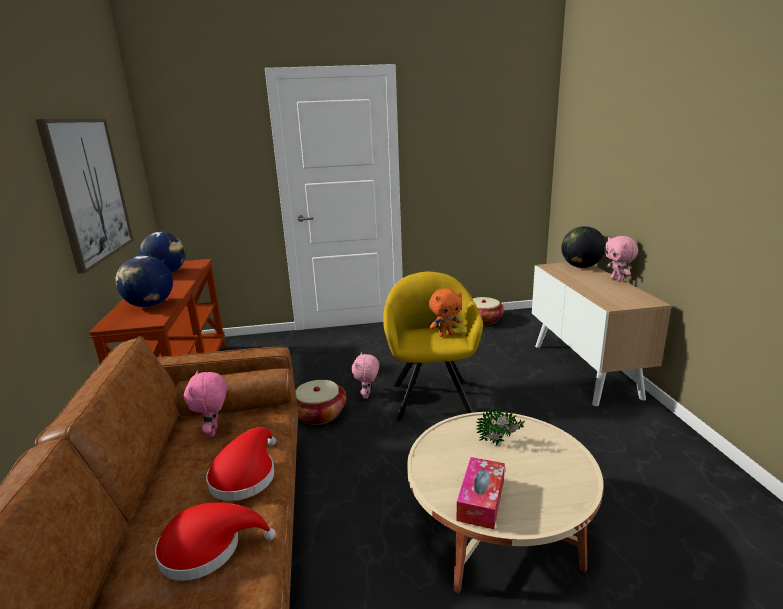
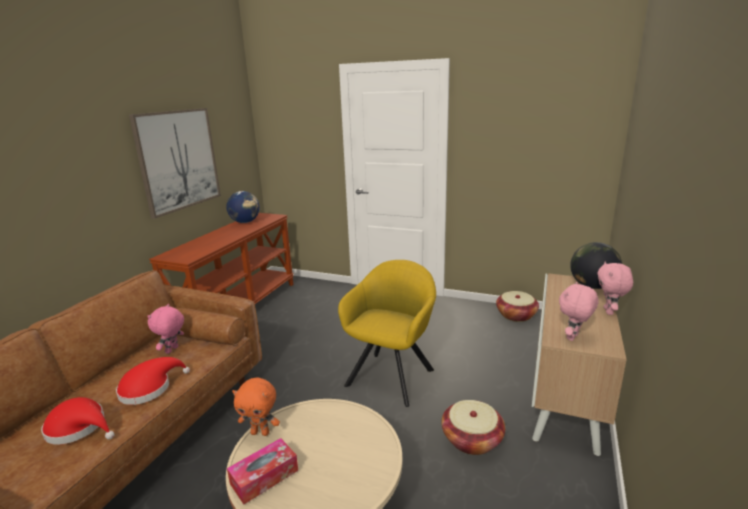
camera: 30 degrees right, 0 degrees up
globe [115,256,173,307] -> none
basket [295,380,346,425] -> basket moved to [441,400,505,455]
pink plush toy [352,352,379,399] -> pink plush toy moved to [559,282,599,341]
orange plush toy [429,288,462,337] -> orange plush toy moved to [232,377,280,436]
potted plant [476,407,525,446] -> none

